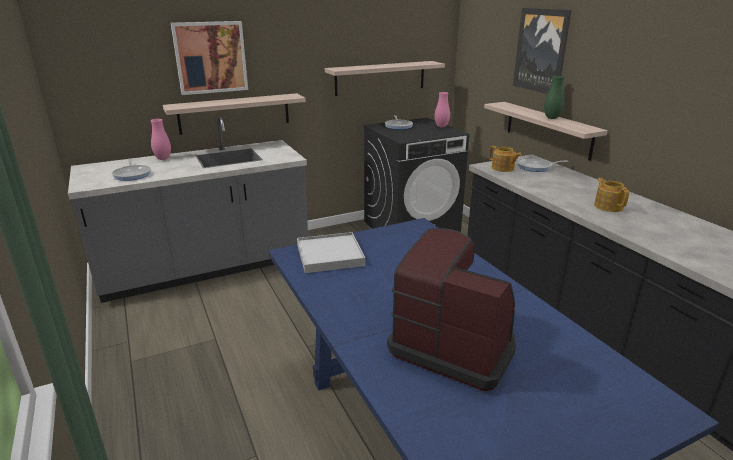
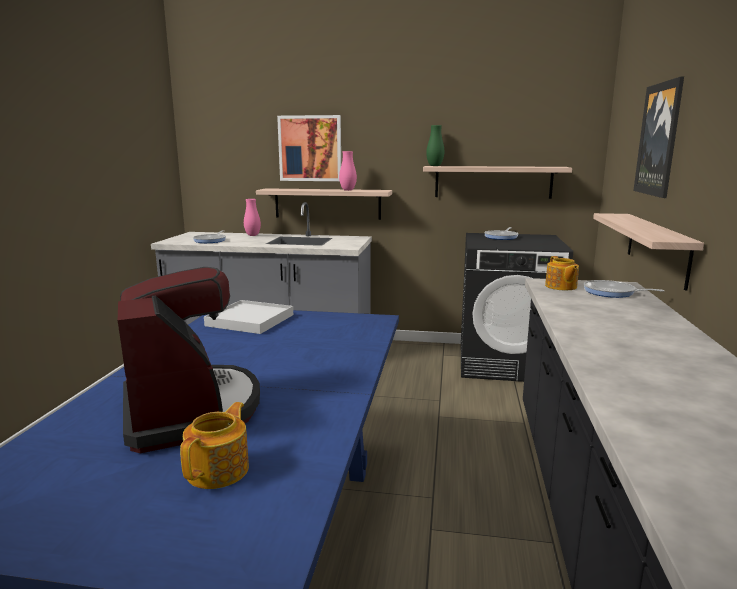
camera: 35 degrees right, 10 degrees down
pink vase [435,92,450,127] -> pink vase moved to [339,151,357,191]
green vase [544,76,564,119] -> green vase moved to [426,125,444,166]
teapot [594,178,629,212] -> teapot moved to [180,402,249,489]

